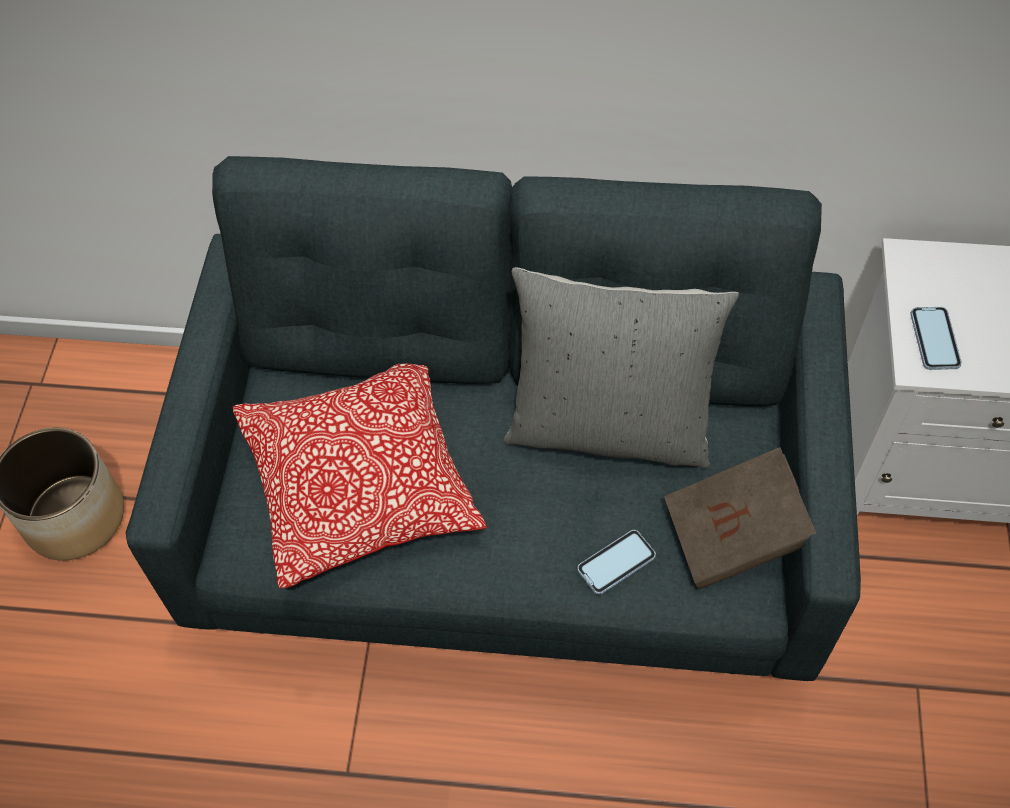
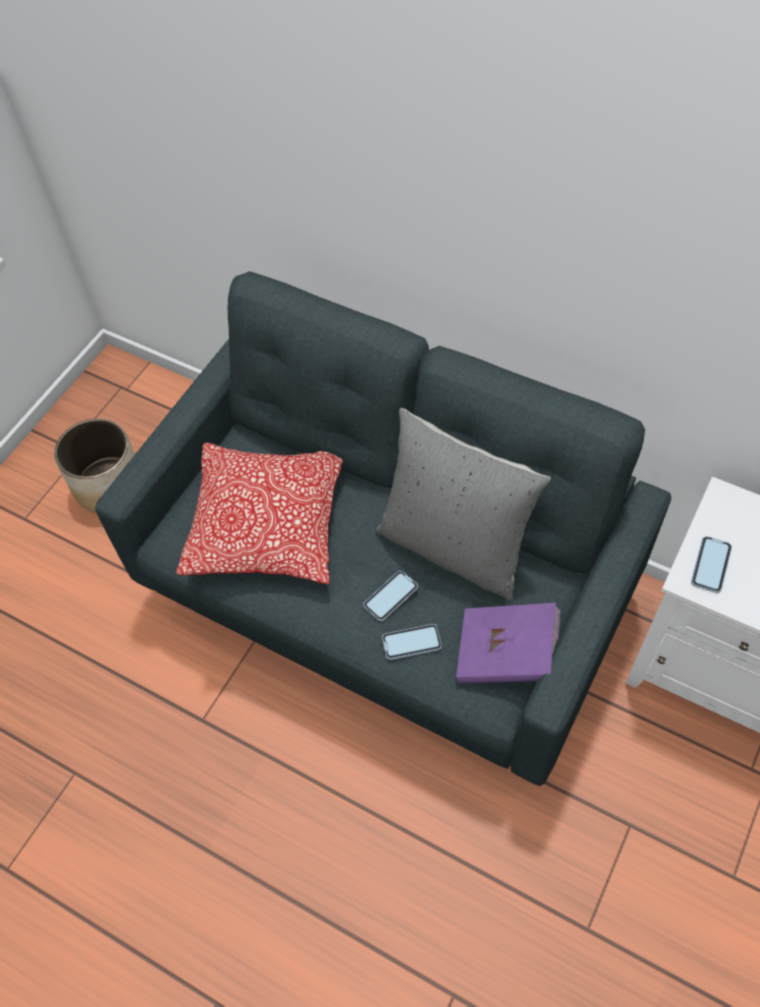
camera: 25 degrees right, 0 degrees up
brown book [664,447,816,589] -> purple book [456,603,561,683]
none -> phone [363,571,418,621]

